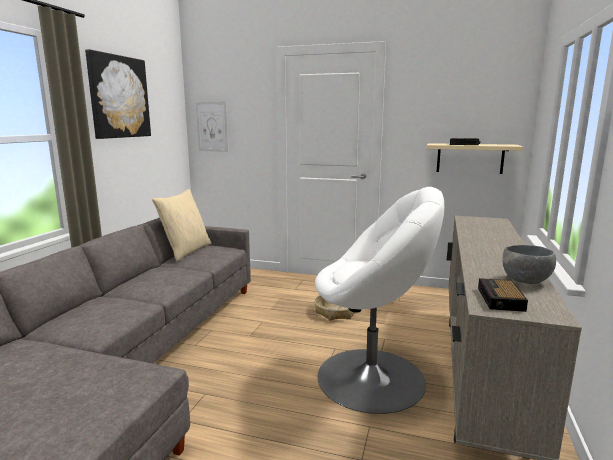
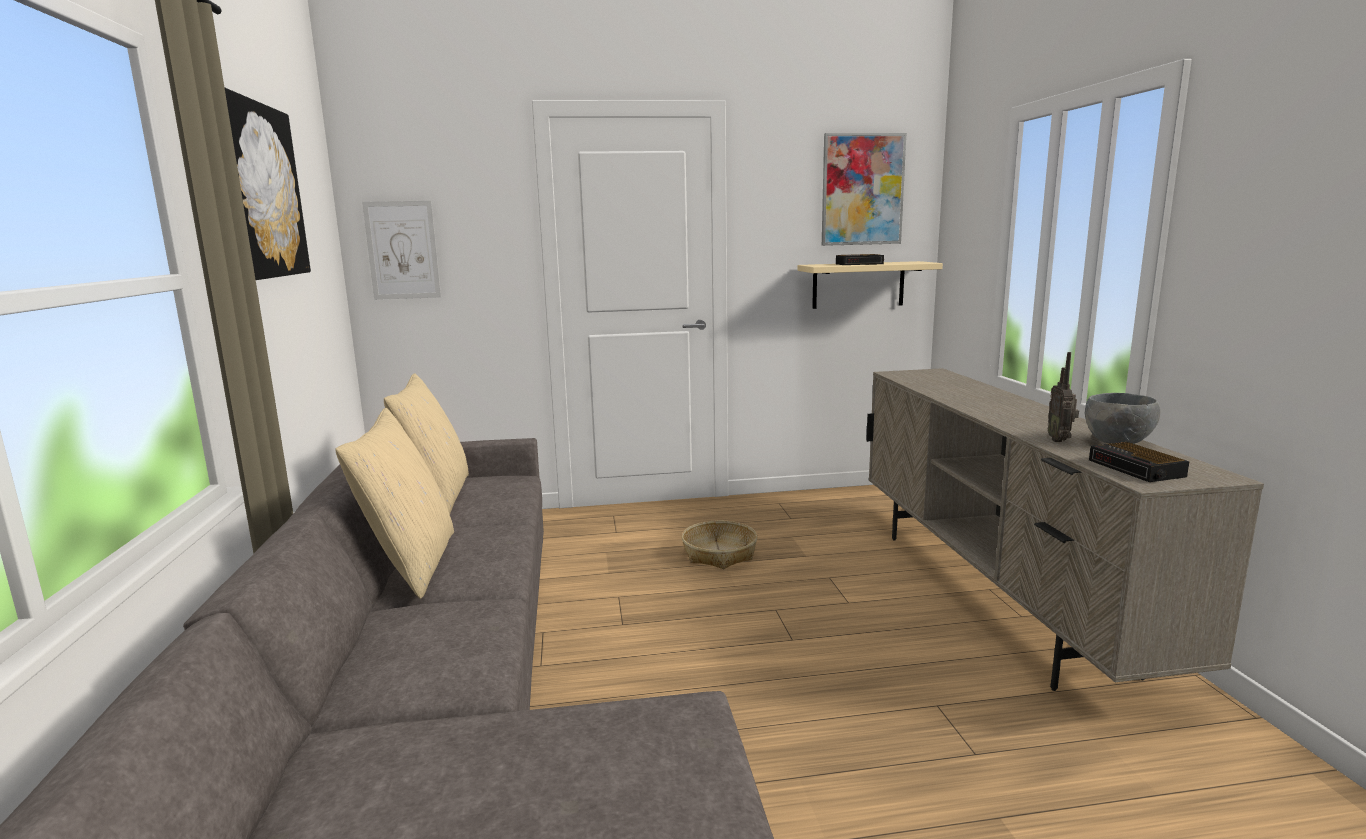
camera: 25 degrees left, 0 degrees up
white armchair [315,187,444,414] -> none
none -> beige pillow [335,408,454,599]
none -> picture [822,133,906,246]
none -> radio [1048,352,1079,442]

